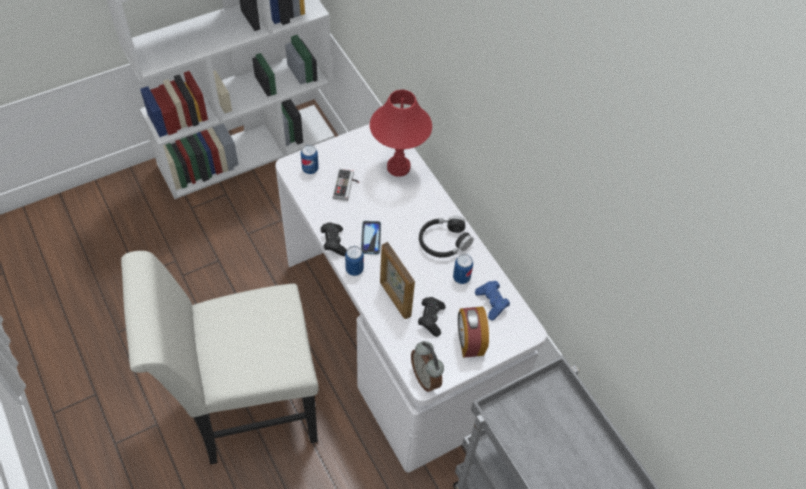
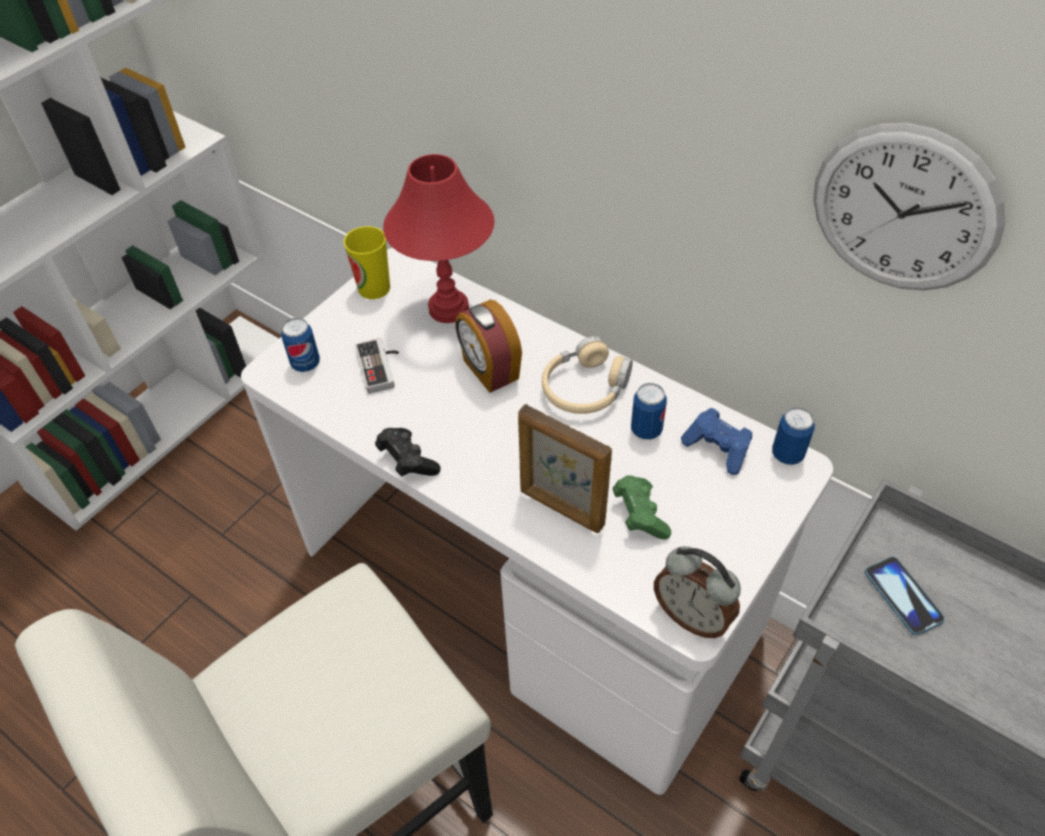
camera: 20 degrees left, 5 degrees down
can [345,246,364,276] -> can moved to [772,407,815,465]
phone [361,221,381,254] -> phone moved to [865,556,945,635]
black game controller [418,297,446,337] -> green game controller [613,475,671,540]
black headphones [419,216,474,258] -> beige headphones [542,336,633,414]
alarm clock [458,307,489,358] -> alarm clock moved to [455,300,522,393]
none -> cup [344,226,390,299]
none -> wall clock [813,123,1005,290]

